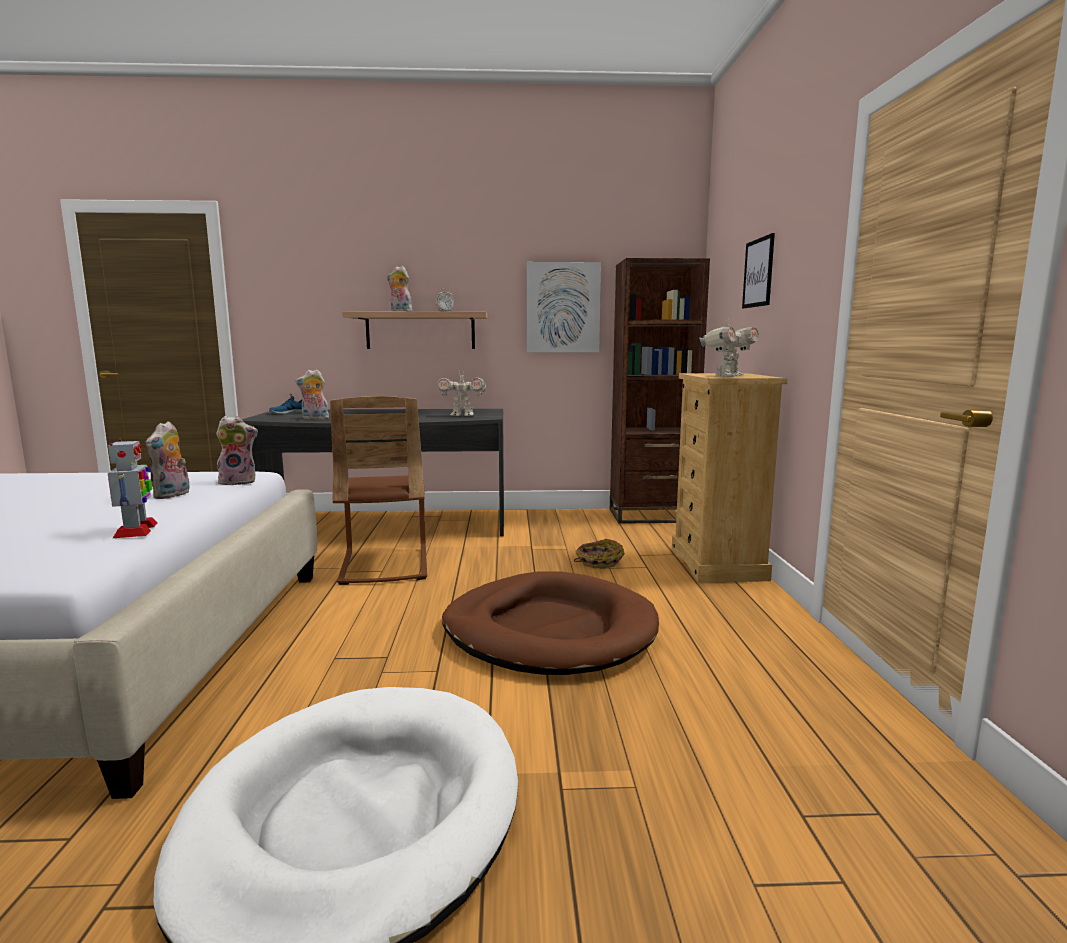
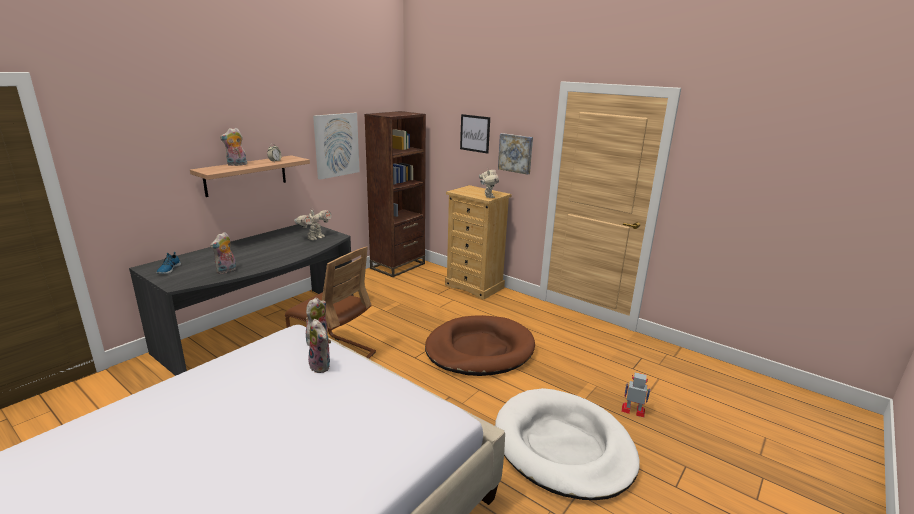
camera: 50 degrees left, 10 degrees up
toy robot [108,439,157,538] -> toy robot moved to [621,372,651,417]
basket [574,539,625,569] -> none
none -> picture [498,133,533,175]

